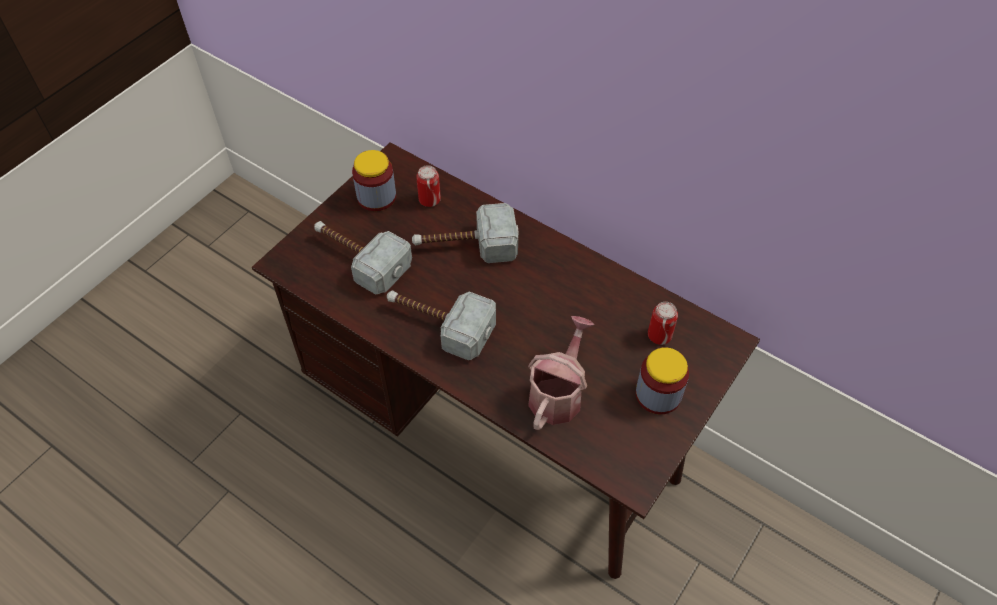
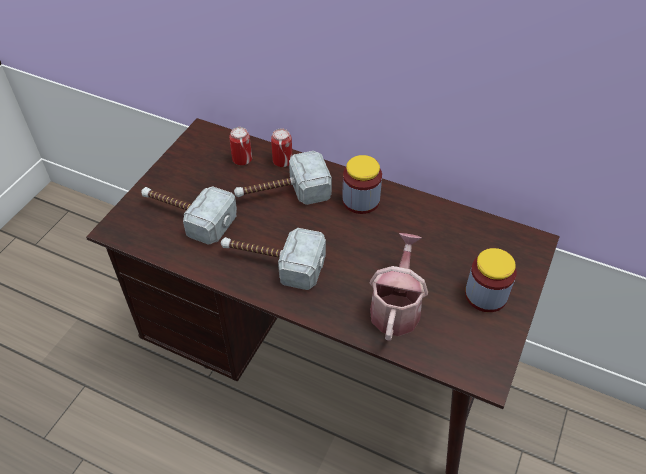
camera: 10 degrees left, 5 degrees down
jar [352,150,396,211] -> jar moved to [342,155,382,214]
can [648,302,678,345] -> can moved to [271,128,292,167]

